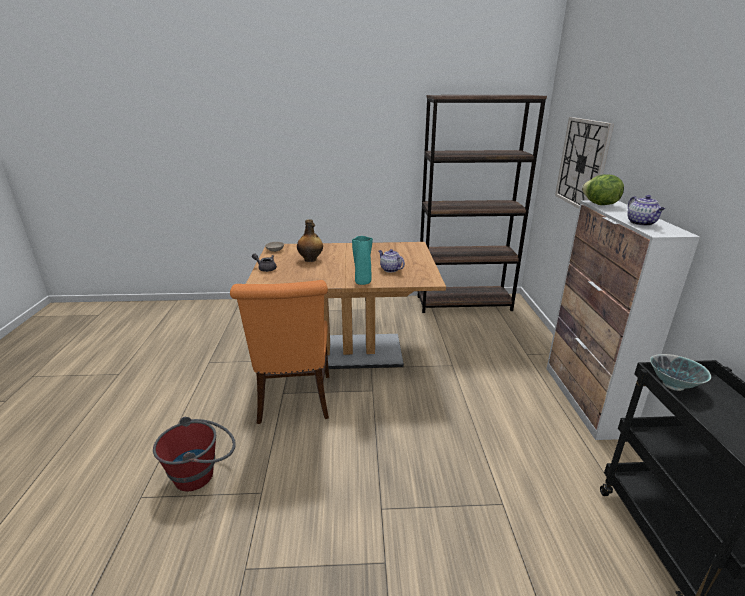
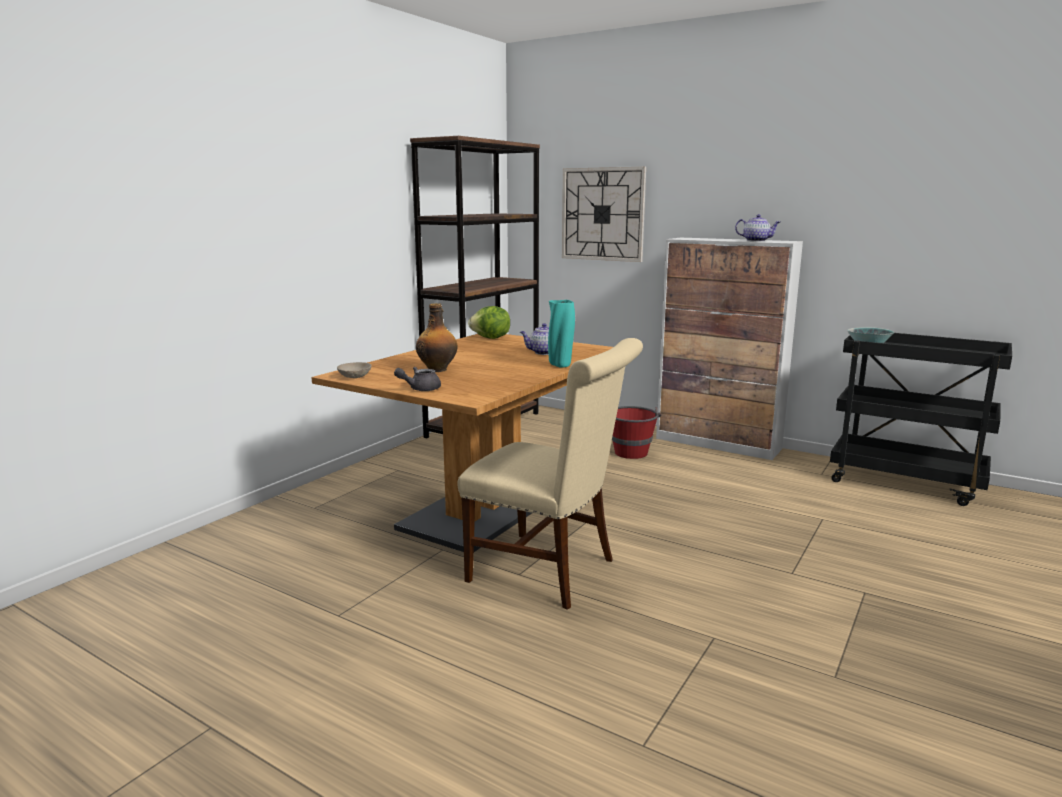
camera: 55 degrees left, 10 degrees down
red bucket [153,417,236,491] -> red bucket moved to [612,406,661,459]
orange chair [230,280,329,424] -> beige chair [457,338,643,610]
lettuce [582,174,624,205] -> lettuce moved to [468,306,510,339]

